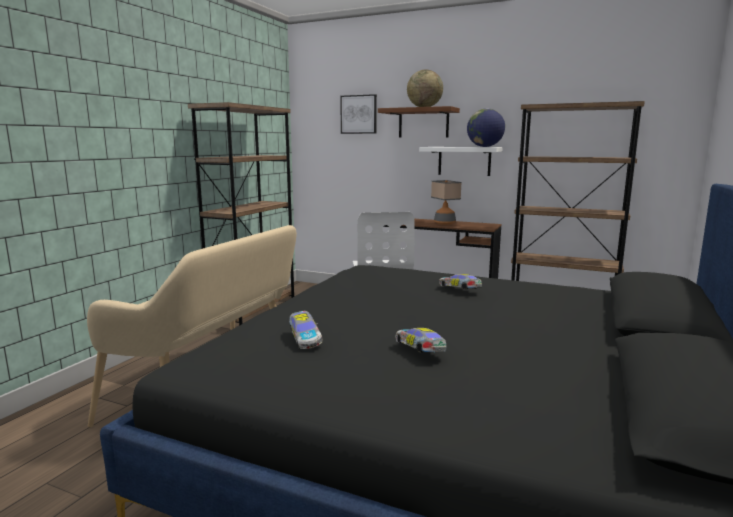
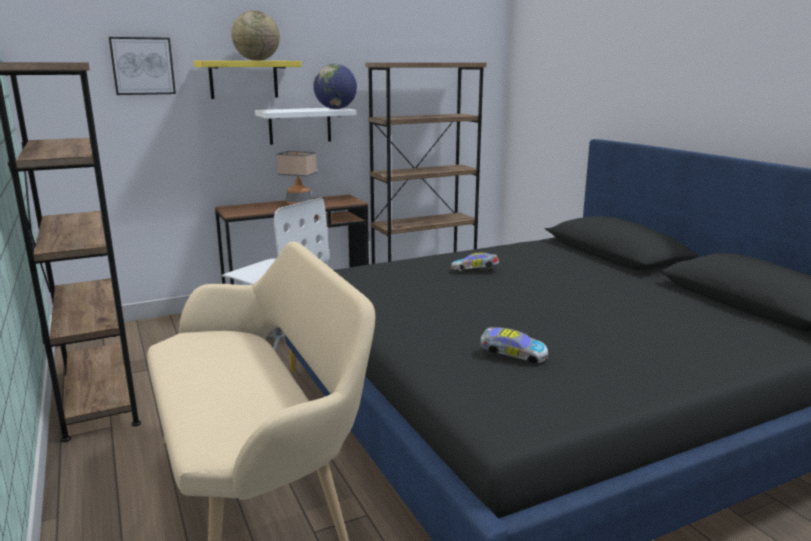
camera: 50 degrees left, 5 degrees up
brown shelf [378,106,460,138] -> yellow shelf [194,61,302,99]
toy car [395,328,447,353] -> none

